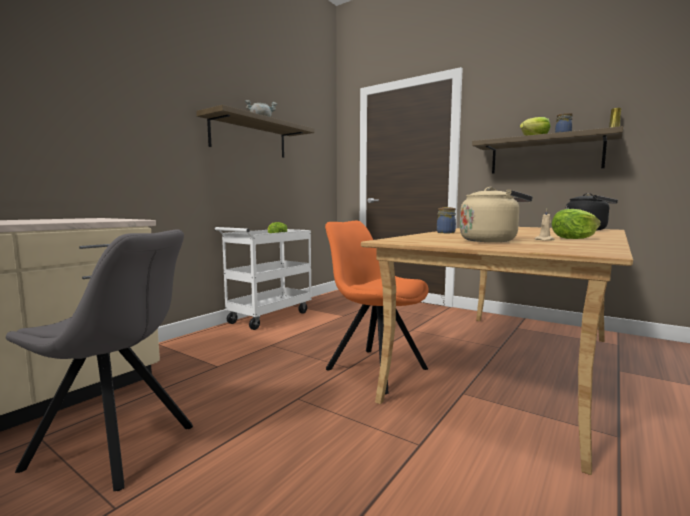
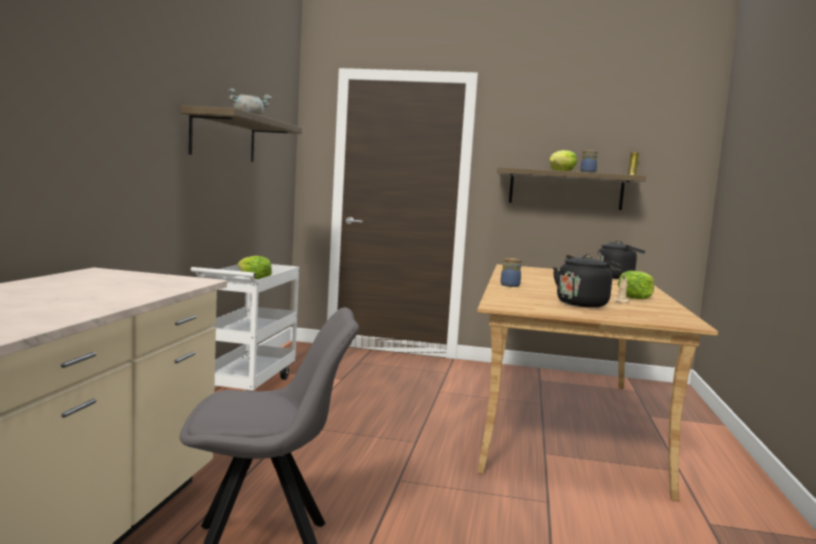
camera: 25 degrees left, 0 degrees up
orange chair [325,221,429,394] -> none
beige kettle [460,187,533,242] -> black kettle [553,254,622,308]

